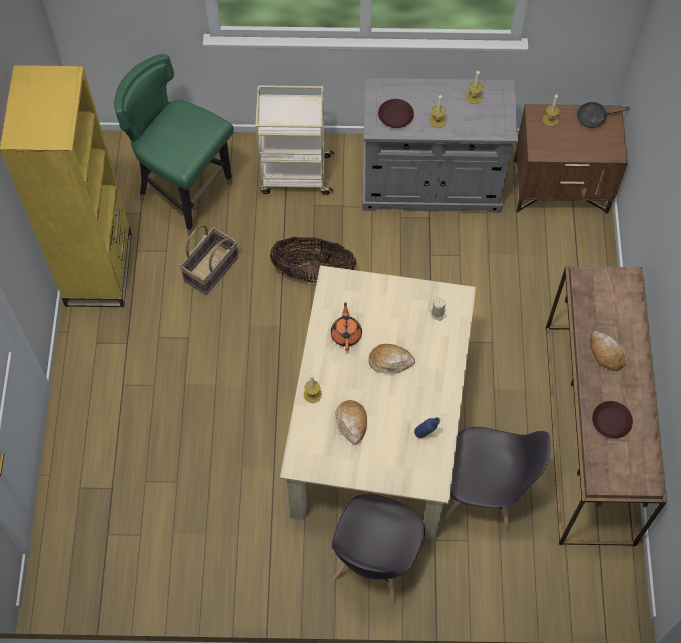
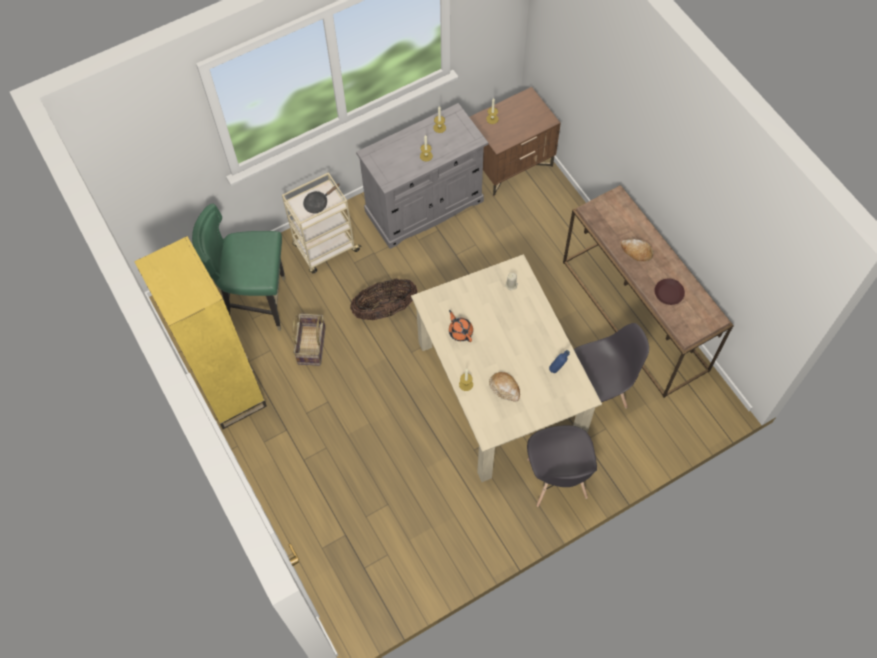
camera: 30 degrees left, 0 degrees up
bread [369,344,415,374] -> none
brown plate [378,99,414,128] -> none
black frying pan [577,102,629,128] -> black frying pan moved to [303,184,340,213]

